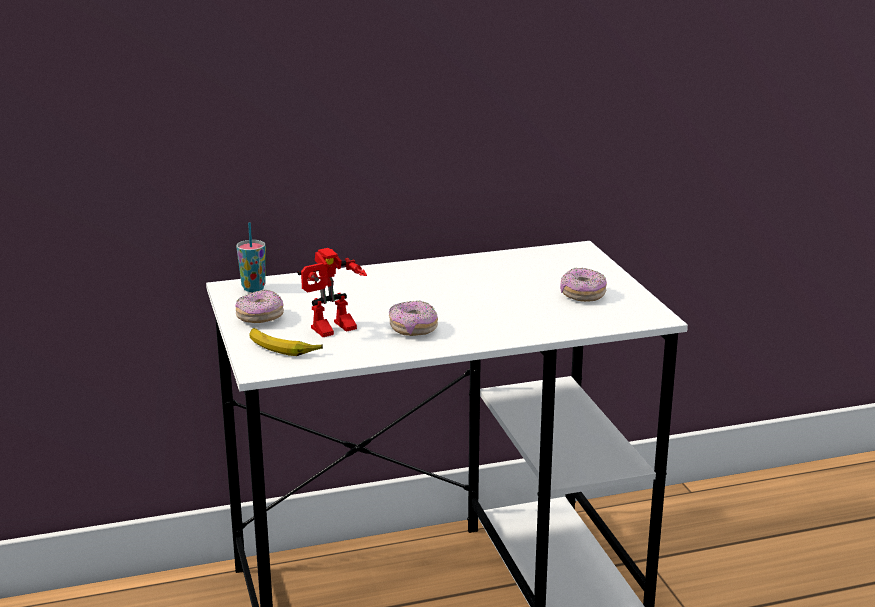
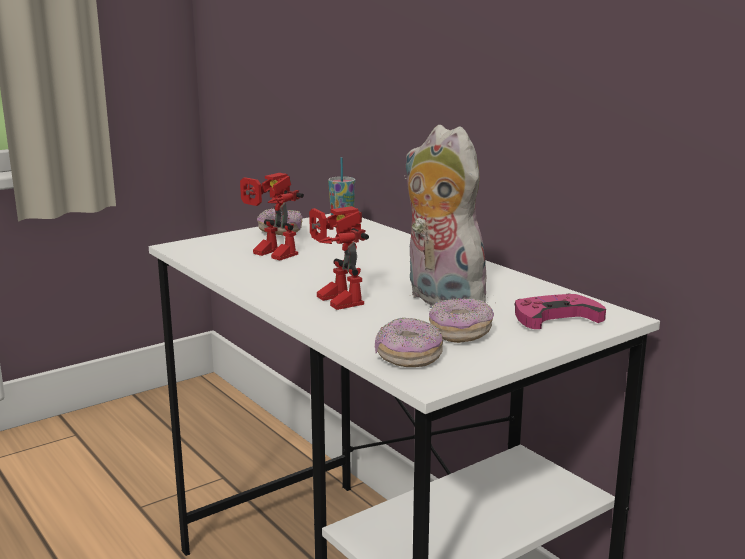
camera: 70 degrees right, 5 degrees down
banana [249,328,323,356] -> none
donut [389,300,438,336] -> donut moved to [375,317,443,367]
none -> toy robot [309,206,369,310]
none -> plush toy [404,125,494,305]
none -> pink game controller [515,294,606,329]

